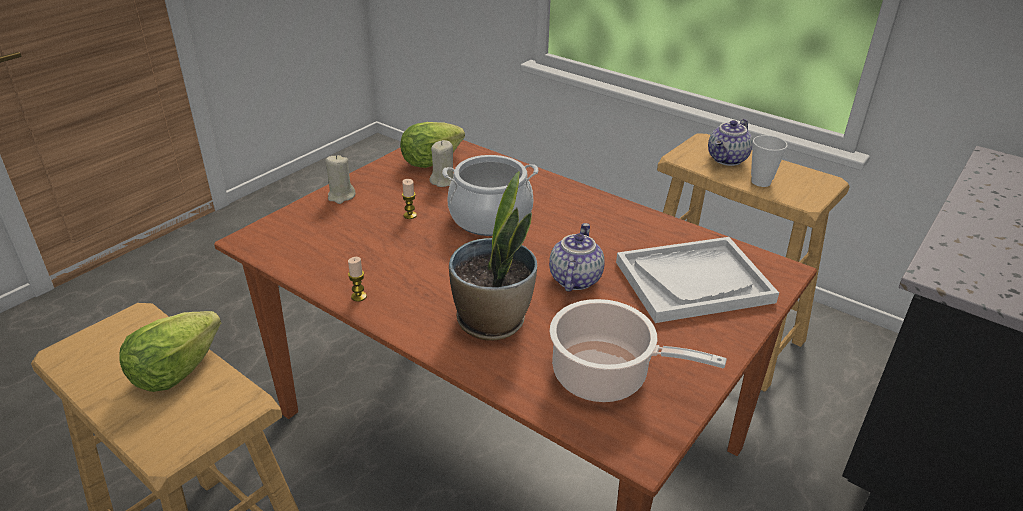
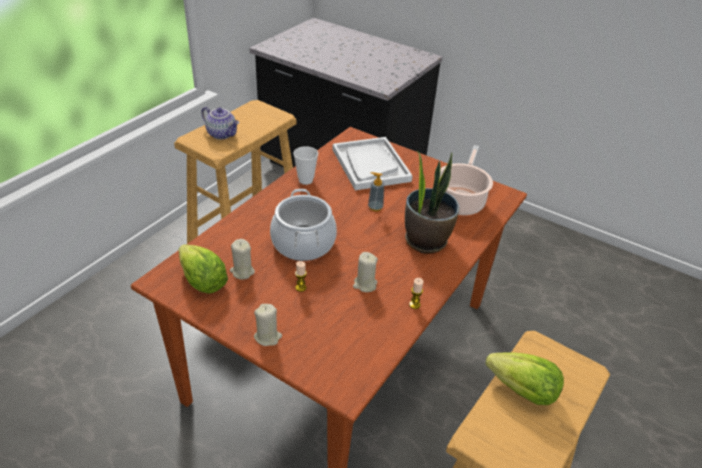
camera: 95 degrees left, 5 degrees up
teapot [549,223,605,292] -> soap dispenser [368,172,384,211]
cup [751,135,788,187] -> cup moved to [293,146,318,185]
none -> beige candle [353,252,378,292]

